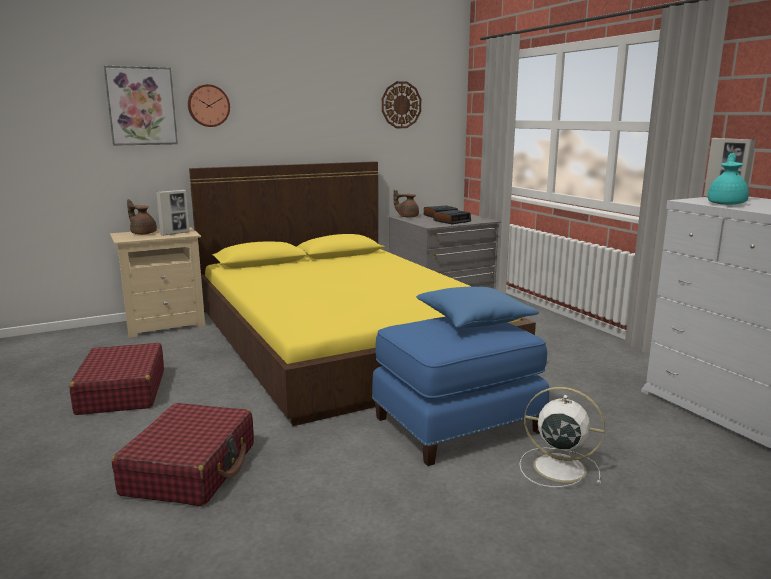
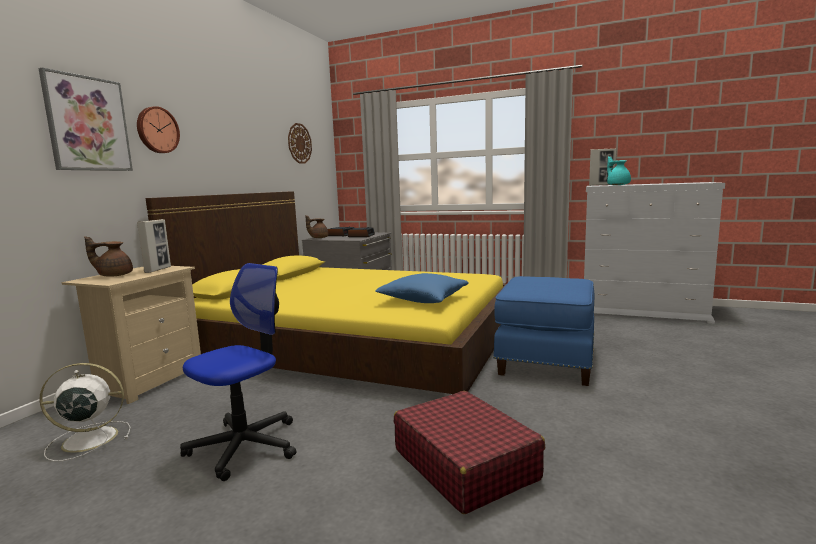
camera: 40 degrees left, 5 degrees down
red suitcase [70,343,164,415] -> office chair [180,263,297,481]
blue pillow [416,287,539,328] -> blue pillow moved to [375,273,469,303]
white fan [519,387,605,487] -> white fan moved to [39,363,130,461]

